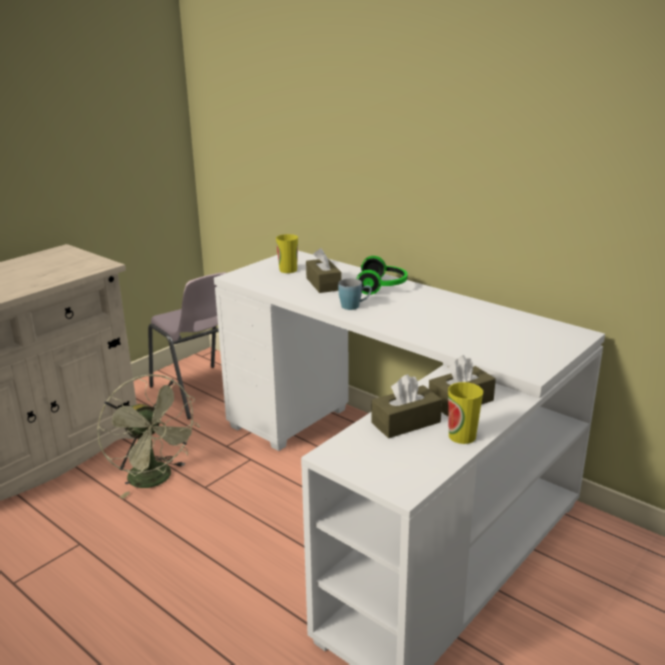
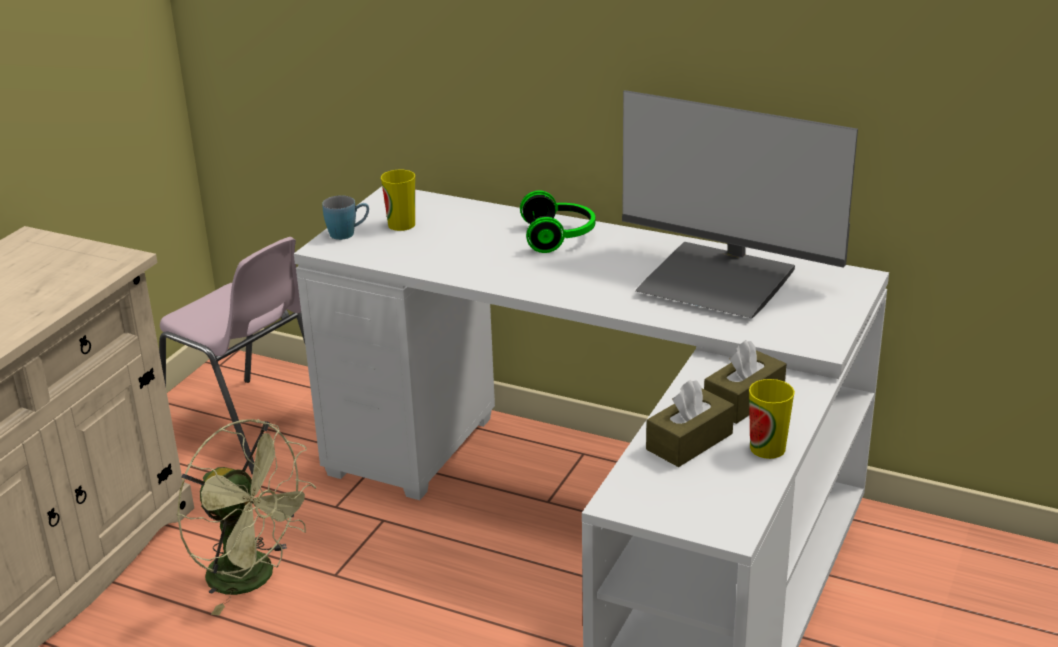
camera: 15 degrees left, 5 degrees up
brown tissue box [306,248,342,293] -> none
blue mug [338,278,372,310] -> blue mug moved to [322,195,369,240]
none -> monitor [622,90,858,318]

